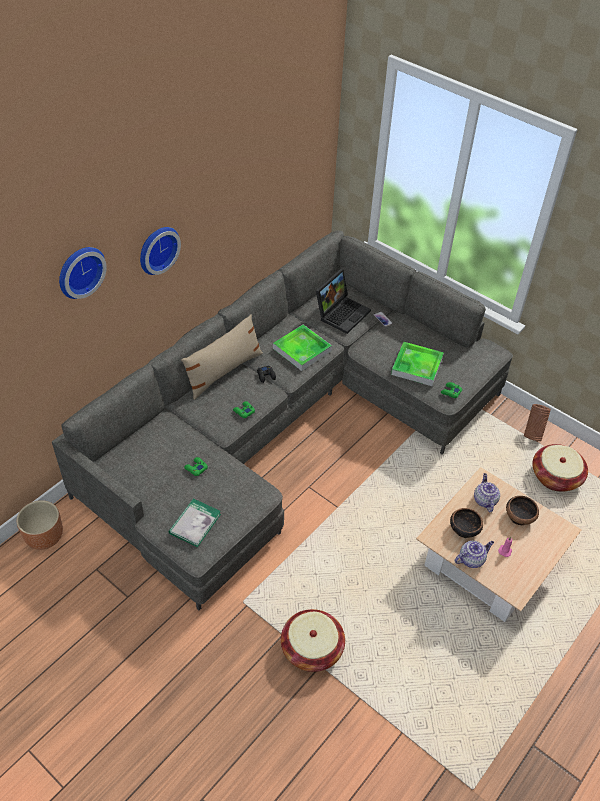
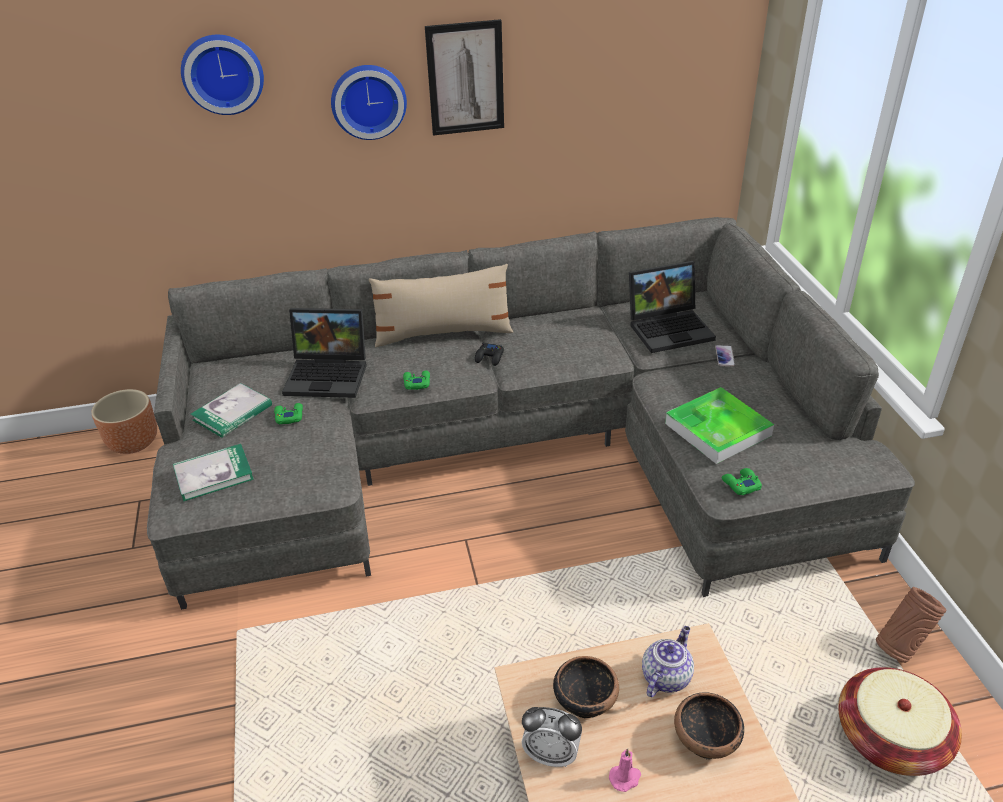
camera: 40 degrees right, 10 degrees down
tray [273,325,332,371] -> none
basket [281,609,345,672] -> none
teapot [455,541,494,568] -> alarm clock [522,707,582,767]
none -> book [191,383,272,438]
none -> laptop [282,308,367,398]
none -> picture [425,19,504,136]

